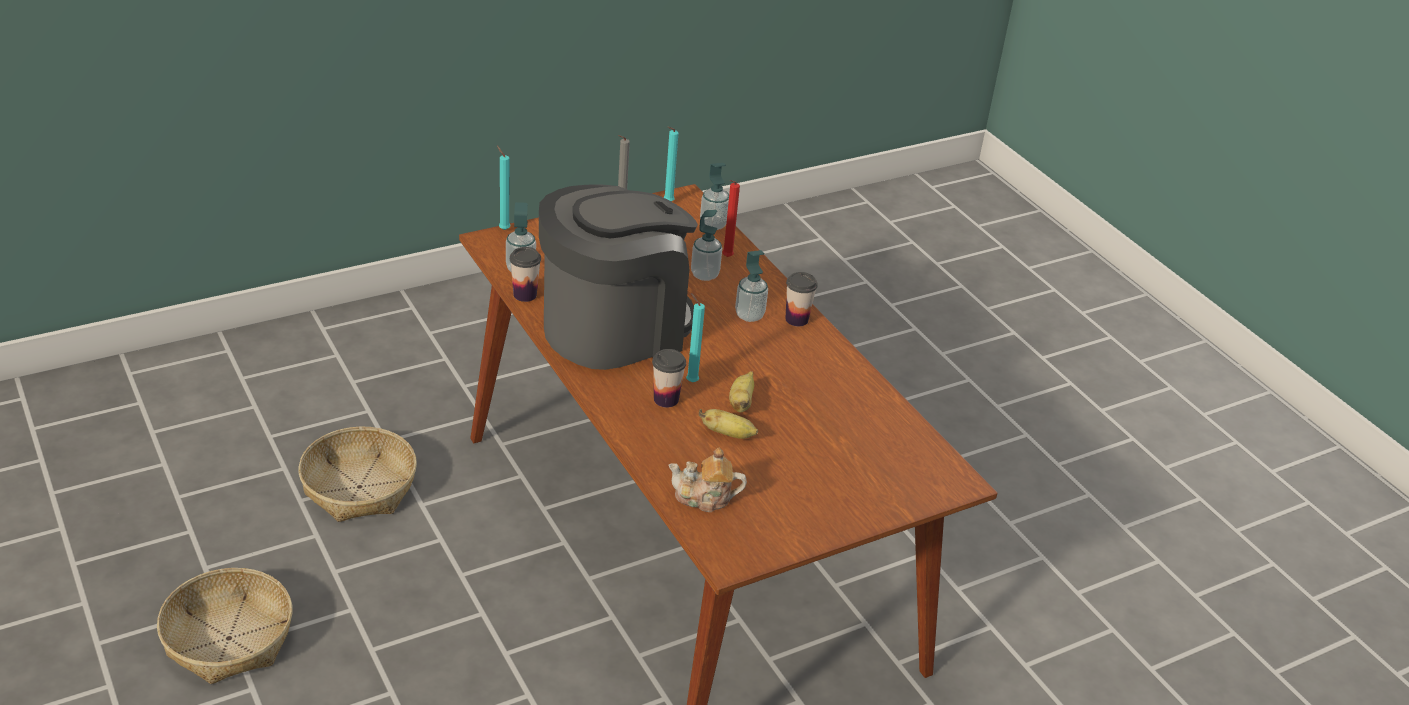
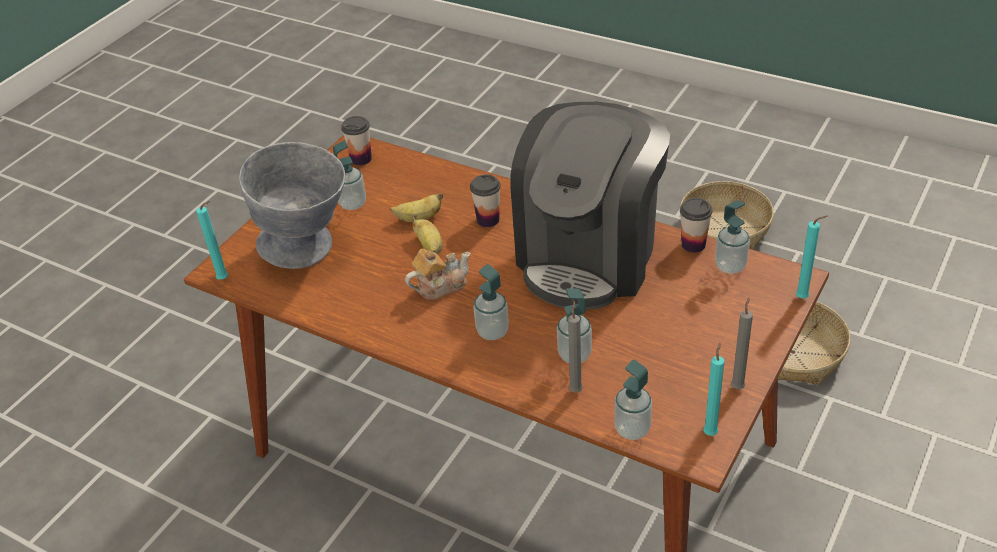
camera: 155 degrees right, 5 degrees up
teapot [669,448,747,512] -> teapot moved to [405,249,470,300]
turquoise candle [686,293,705,382] -> turquoise candle moved to [196,201,228,280]
red candle [722,180,740,257] -> grey candle [568,301,583,393]
cup [785,272,818,327] -> cup moved to [341,116,372,166]
none -> grey bowl [239,142,345,269]
none -> soap dispenser [333,141,366,210]

